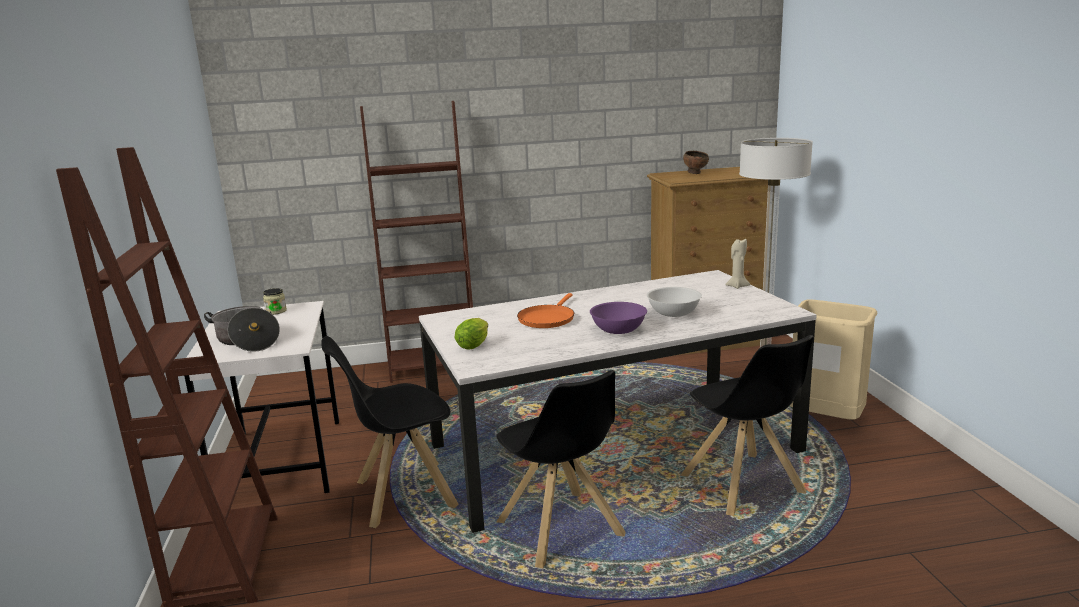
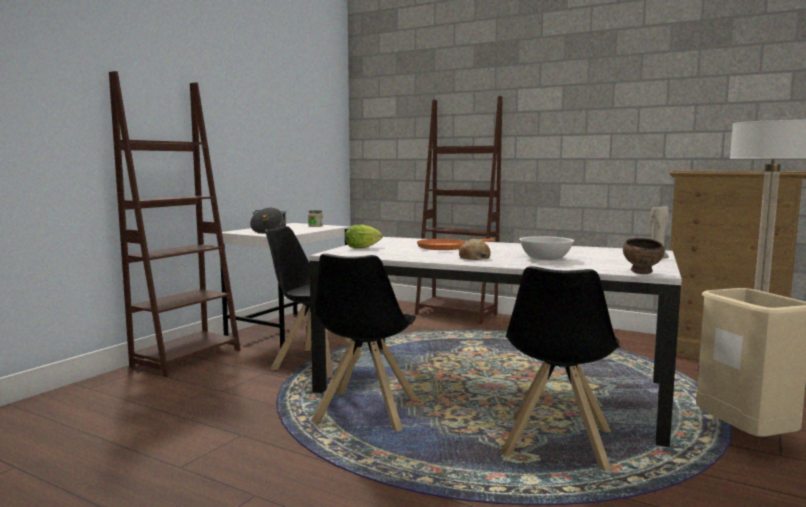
camera: 40 degrees right, 10 degrees down
purple bowl [590,302,647,334] -> bread [459,239,491,260]
brown bowl [683,151,709,174] -> brown bowl moved to [623,238,665,274]

